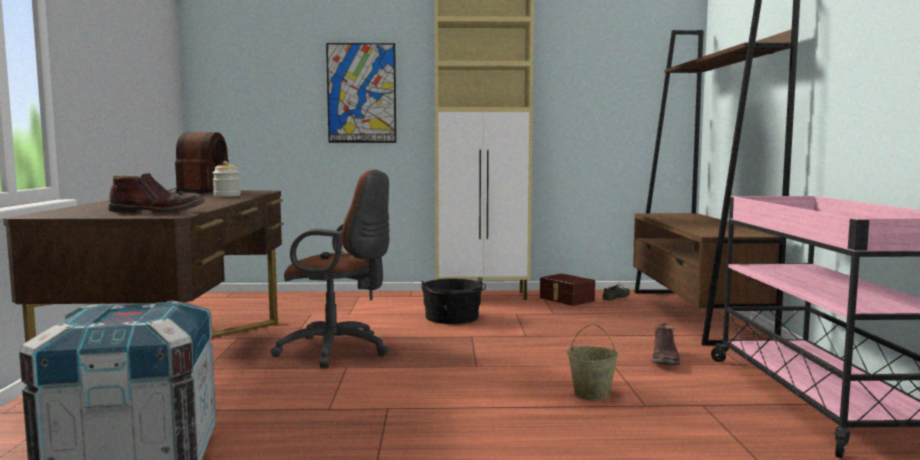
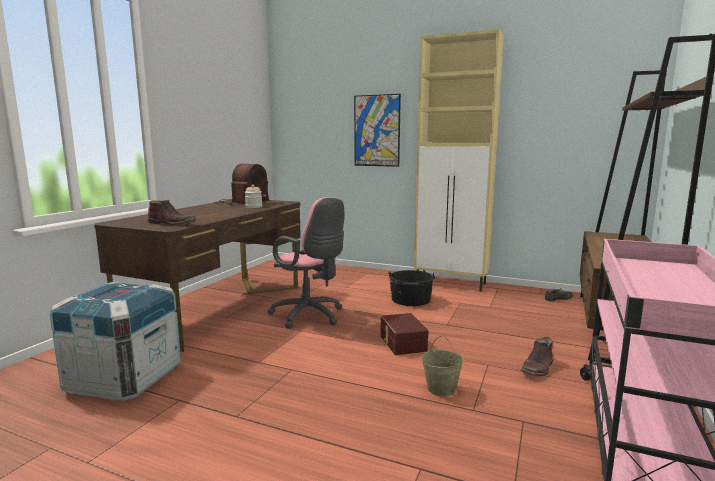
camera: 25 degrees right, 5 degrees up
brown office chair [271,170,390,368] -> pink office chair [267,197,345,329]
brown storage box [540,274,595,306] -> brown storage box moved to [380,313,428,355]

